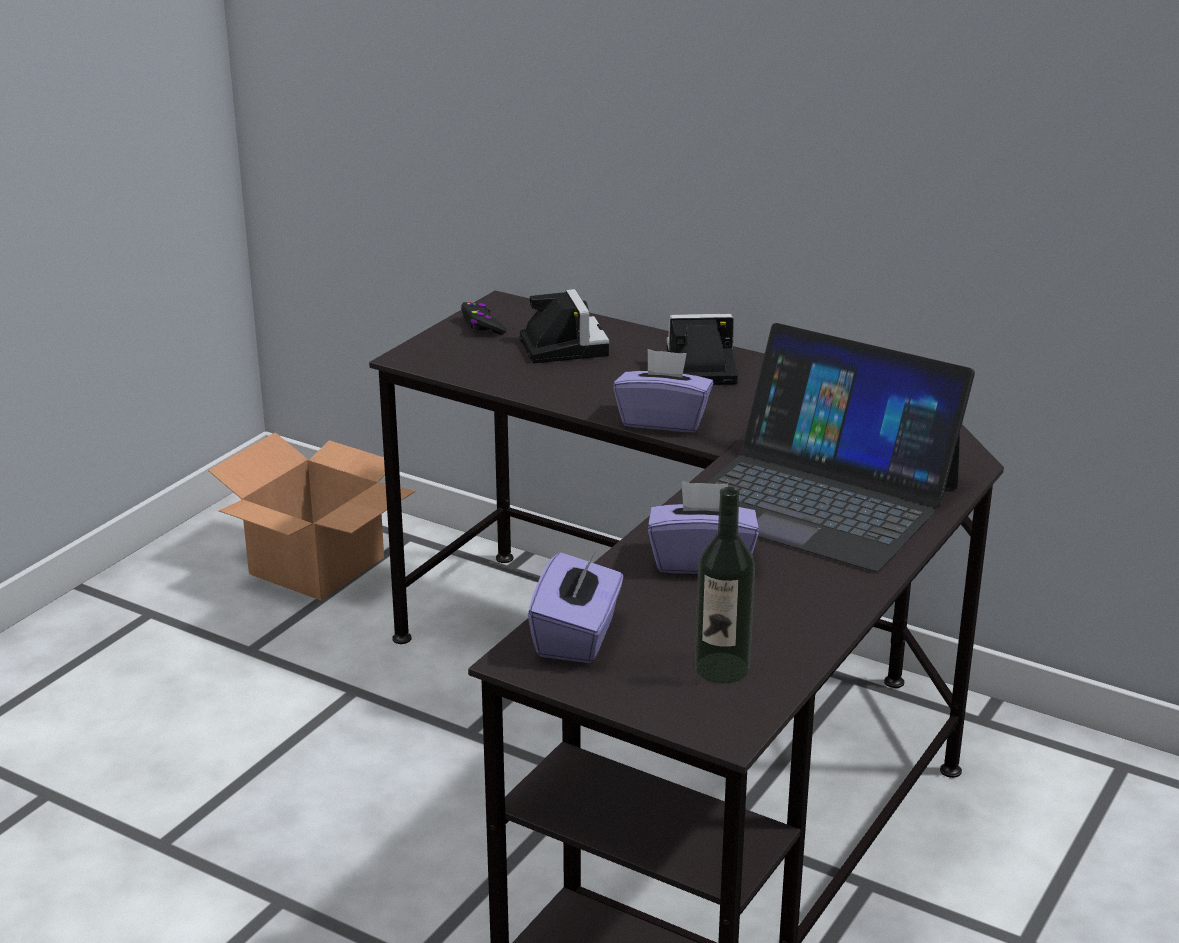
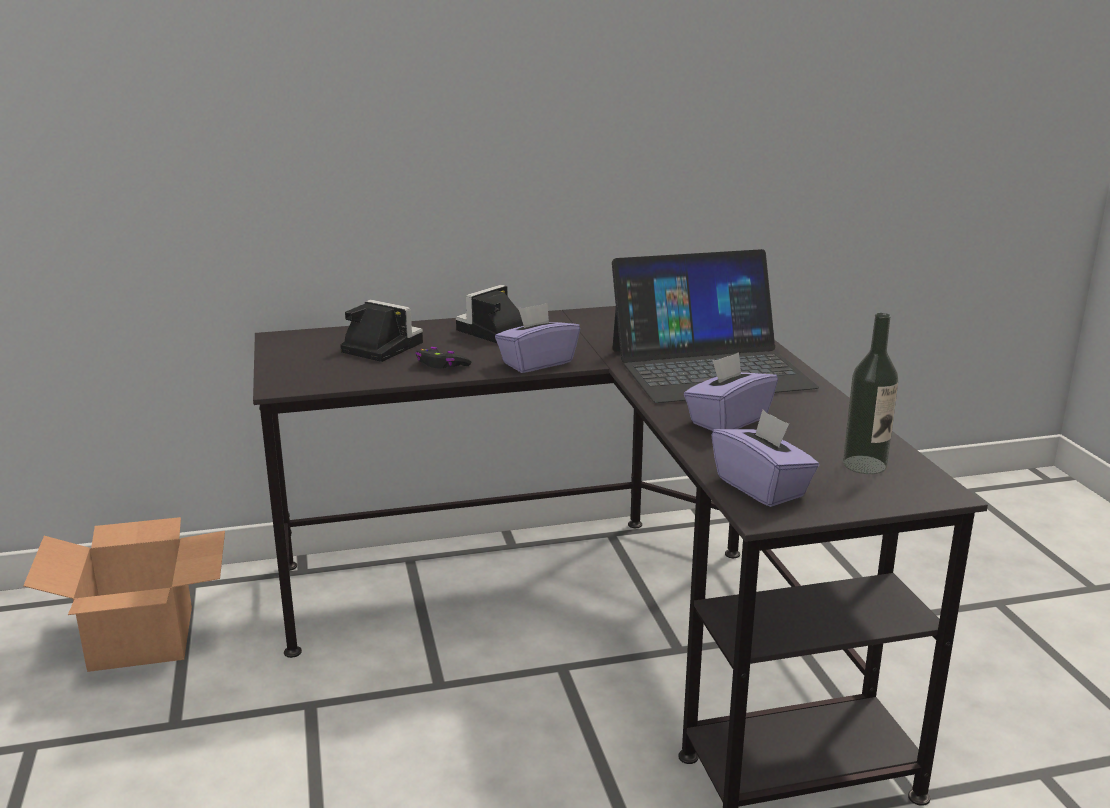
camera: 45 degrees left, 5 degrees down
black game controller [461,302,506,335] -> black game controller moved to [415,347,471,369]

